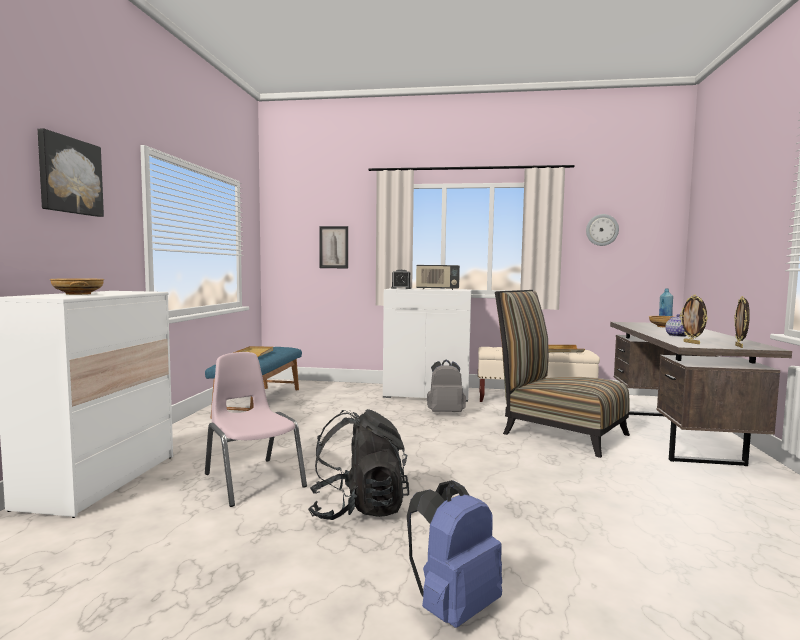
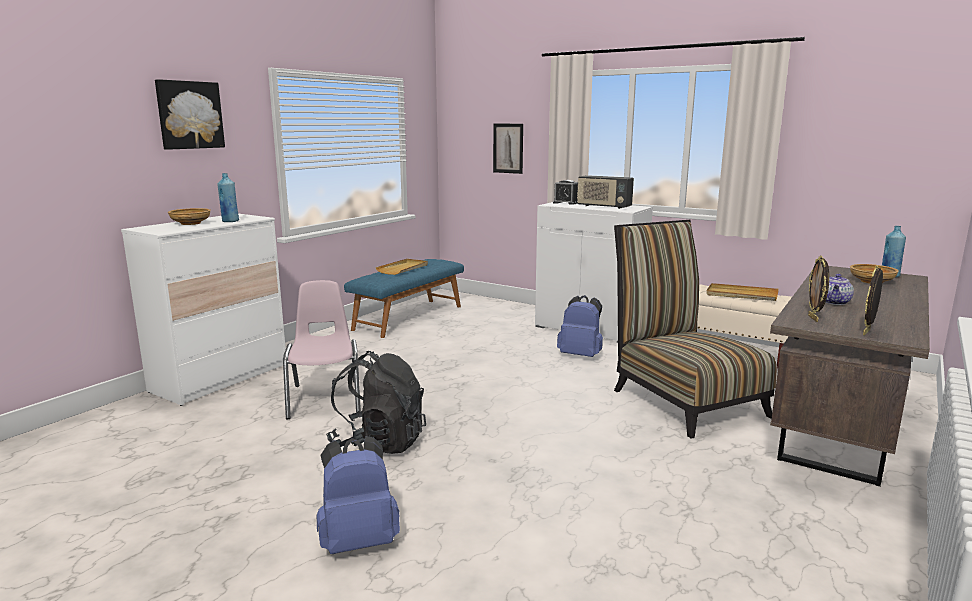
camera: 25 degrees right, 10 degrees up
grey backpack [427,360,466,412] -> blue backpack [557,295,603,357]
wall clock [586,214,619,246] -> none
none -> blue bottle [217,173,239,222]

